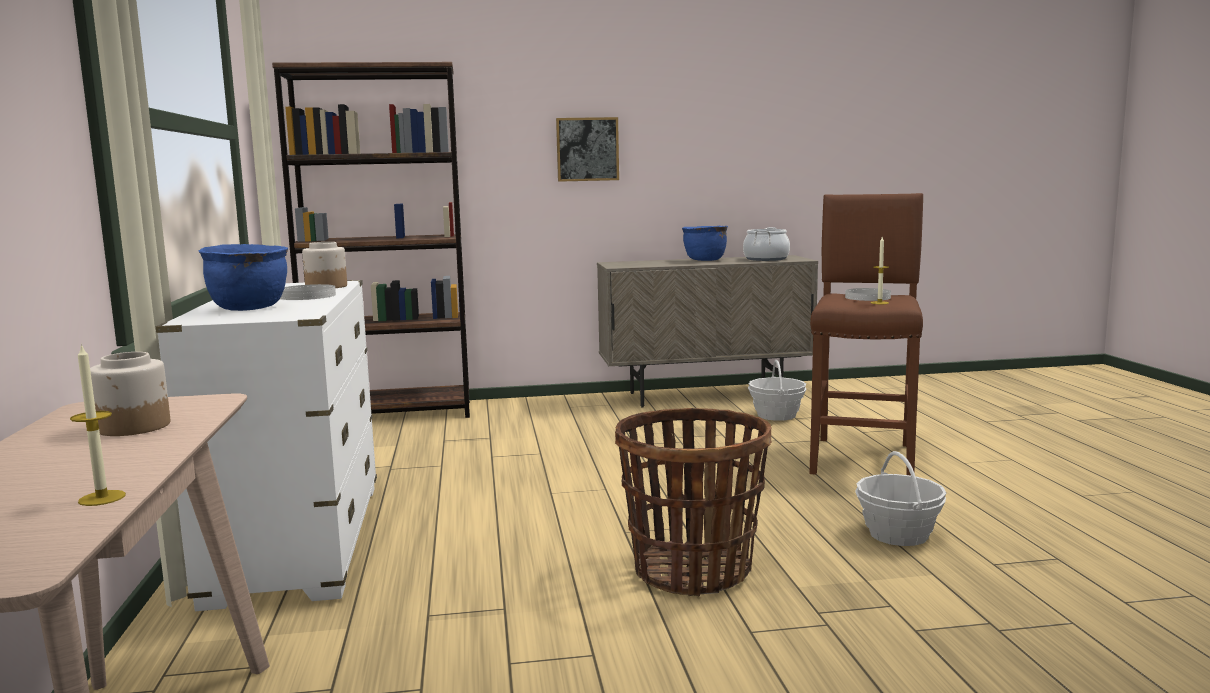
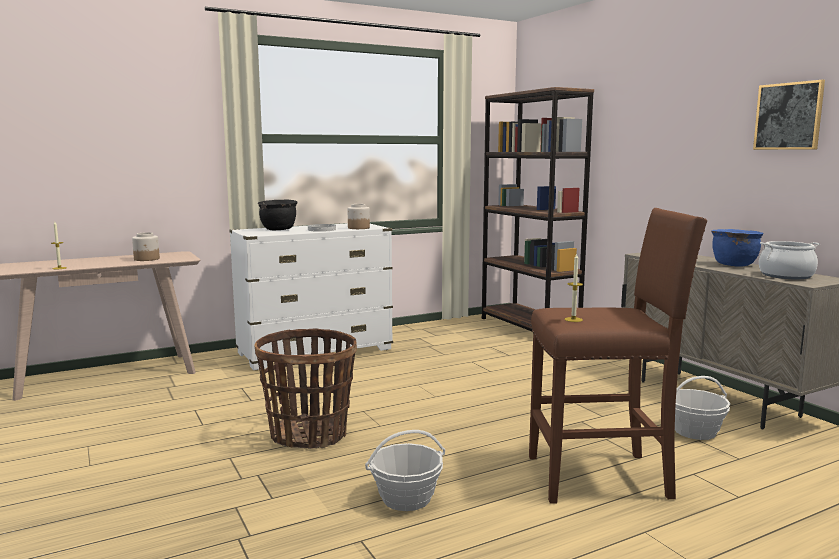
camera: 70 degrees right, 0 degrees up
blue cooking pot [199,244,288,311] -> black cooking pot [258,199,298,230]
picture [556,117,619,182] -> picture moved to [753,80,825,150]
white plate [845,288,891,301] -> none

